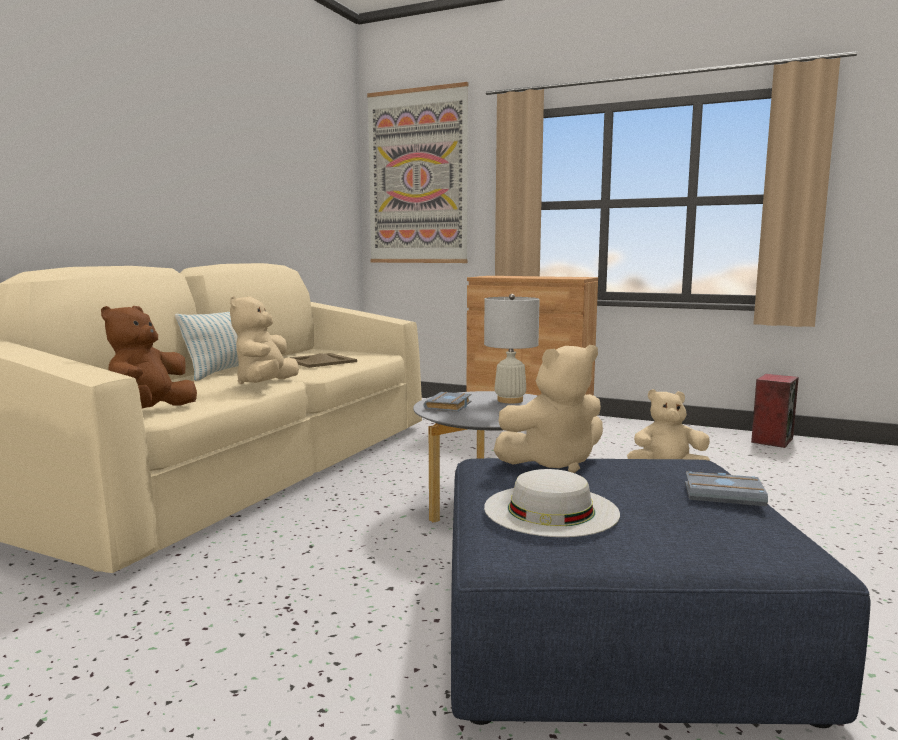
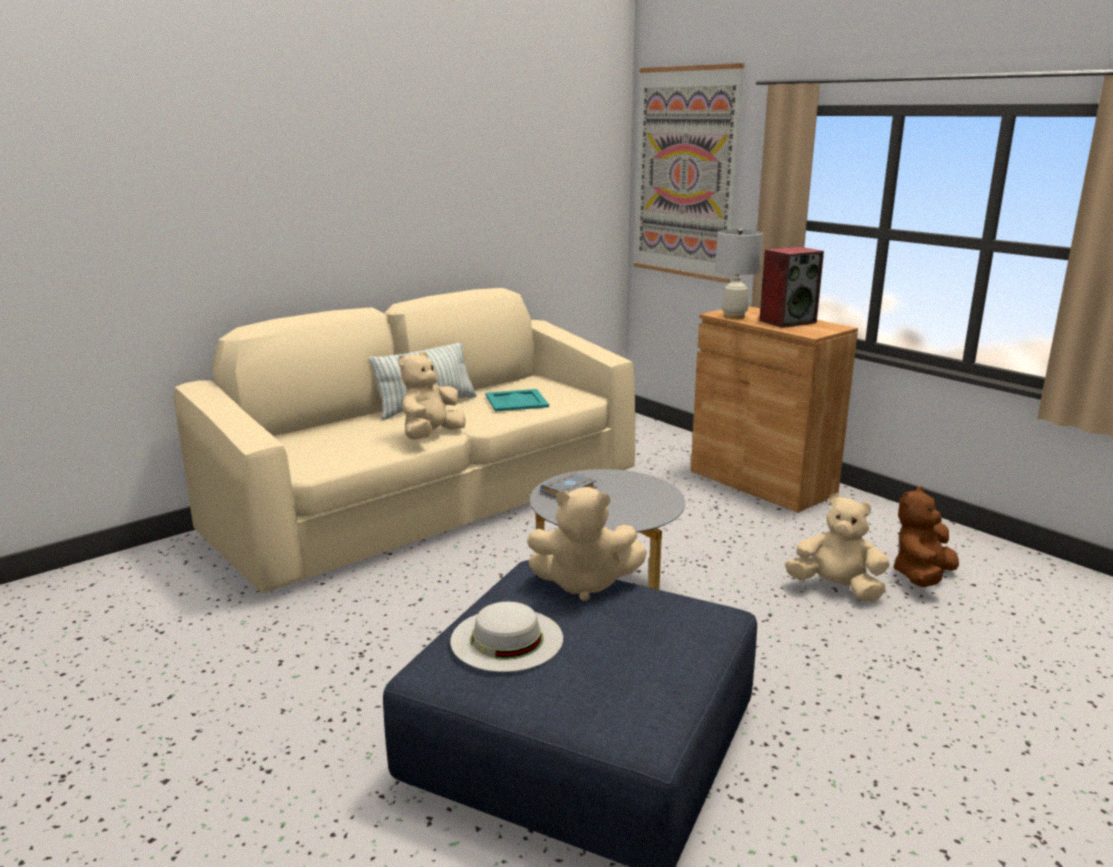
camera: 25 degrees right, 10 degrees up
brown plush toy [101,306,197,408] -> brown plush toy moved to [893,486,959,587]
beige tray [289,353,357,368] -> turquoise tray [485,389,549,412]
white table lamp [484,294,540,403] -> white table lamp moved to [715,228,763,319]
grey book [685,471,768,506] -> none
speaker [751,374,799,448] -> speaker moved to [759,247,824,328]

